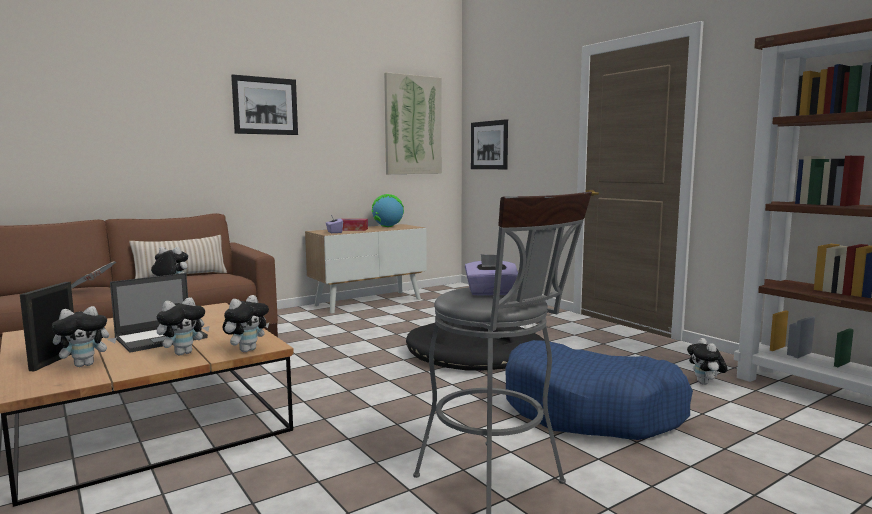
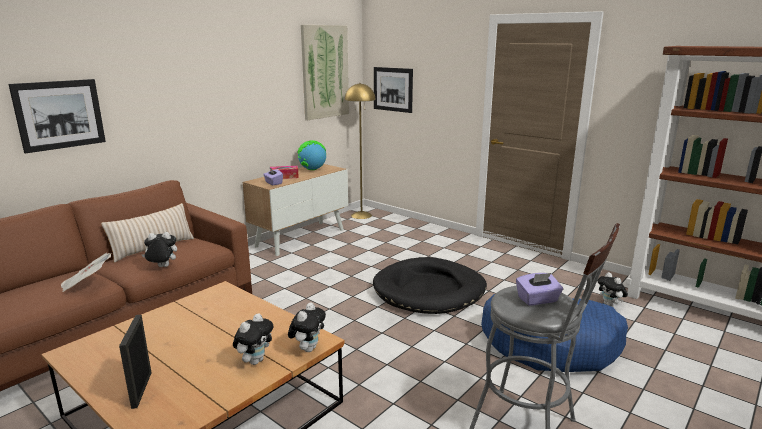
camera: 15 degrees left, 10 degrees up
plush toy [51,306,117,367] -> none
laptop [110,273,208,353] -> none
picture [231,74,298,135] -> picture moved to [8,79,106,153]
none -> yellow floor lamp [345,83,375,219]

